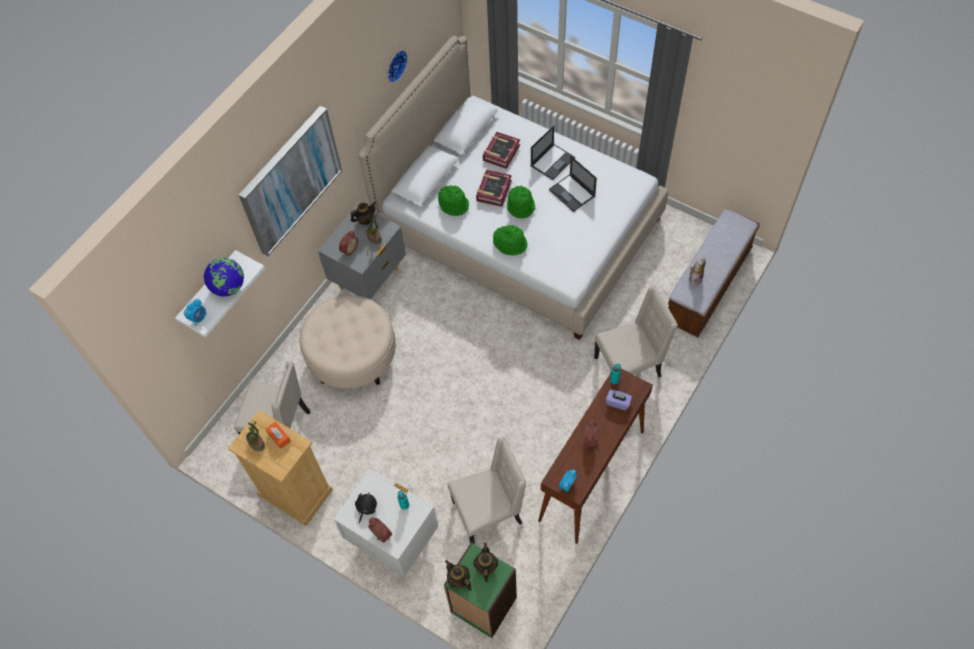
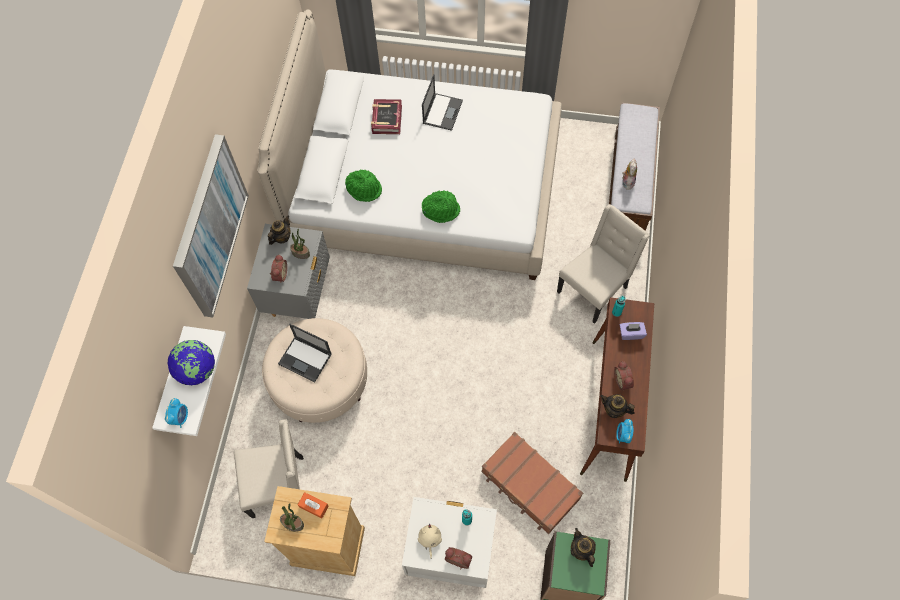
camera: 25 degrees left, 5 degrees up
black plush toy [355,492,377,523] -> beige plush toy [418,524,442,559]
wall clock [388,50,407,83] -> none
teapot [445,560,472,590] -> teapot moved to [600,394,635,418]
beige chair [448,437,526,544] -> brown suitcase [482,432,583,534]
book [476,170,512,207] -> none
green hat [507,186,535,219] -> none
laptop [549,156,597,212] -> laptop moved to [278,323,332,382]

